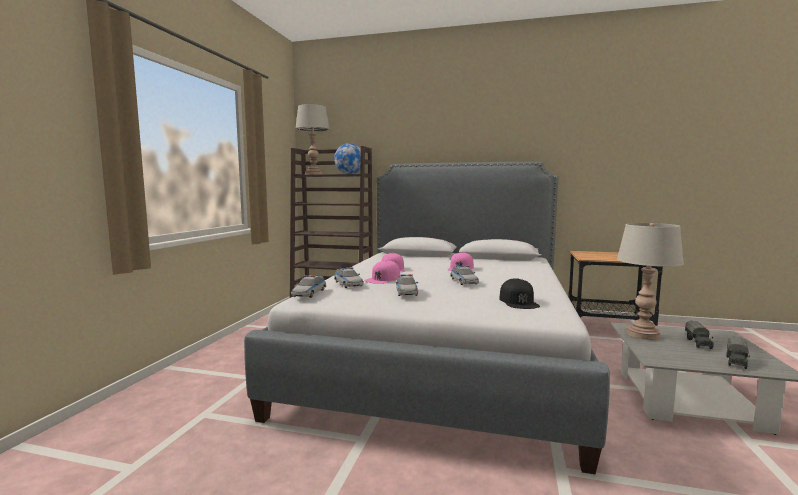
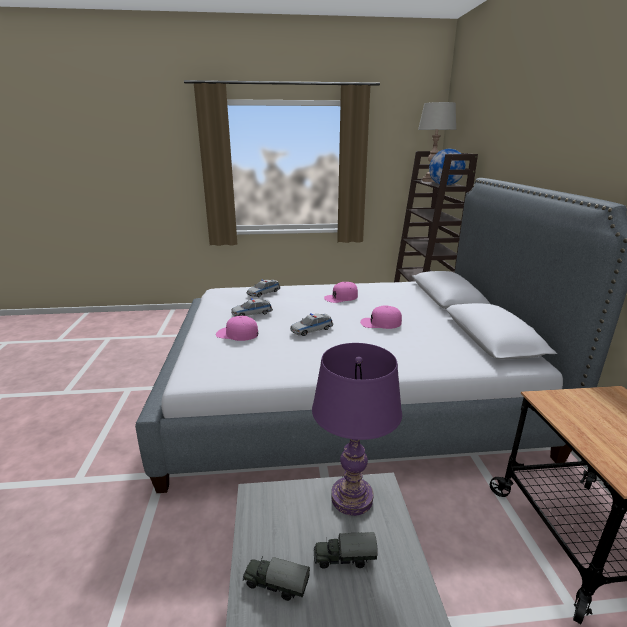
camera: 70 degrees right, 15 degrees up
toy car [291,275,326,298] -> none
pink cap [365,260,400,284] -> pink cap moved to [216,316,258,341]
black cap [499,278,540,309] -> none
grey table lamp [617,223,684,340] -> purple table lamp [312,343,402,516]

